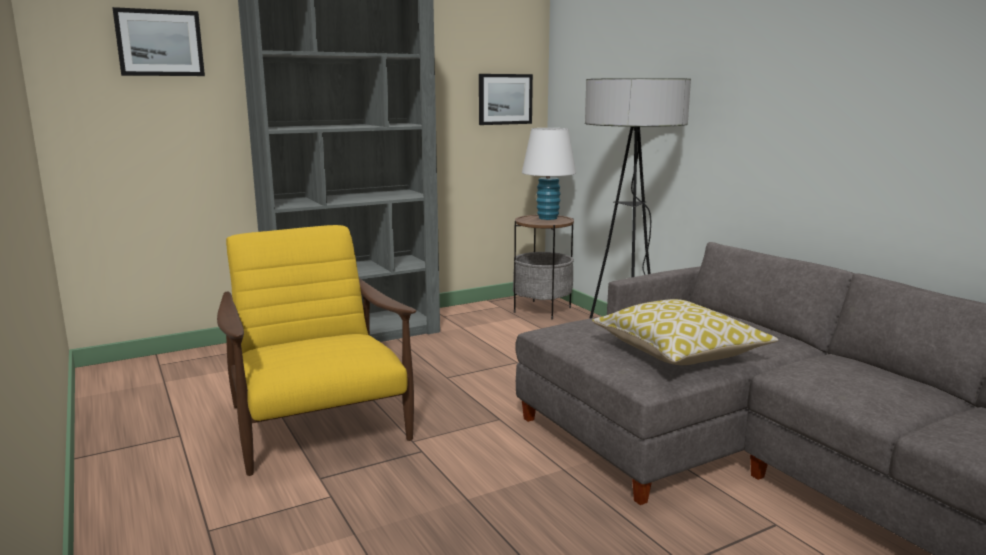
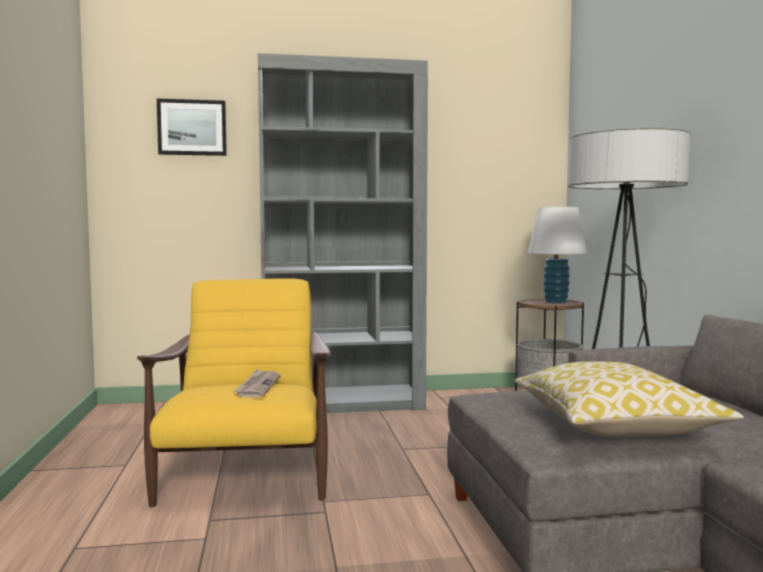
camera: 20 degrees right, 10 degrees down
picture [479,74,533,125] -> none
none -> newspaper [233,369,280,398]

